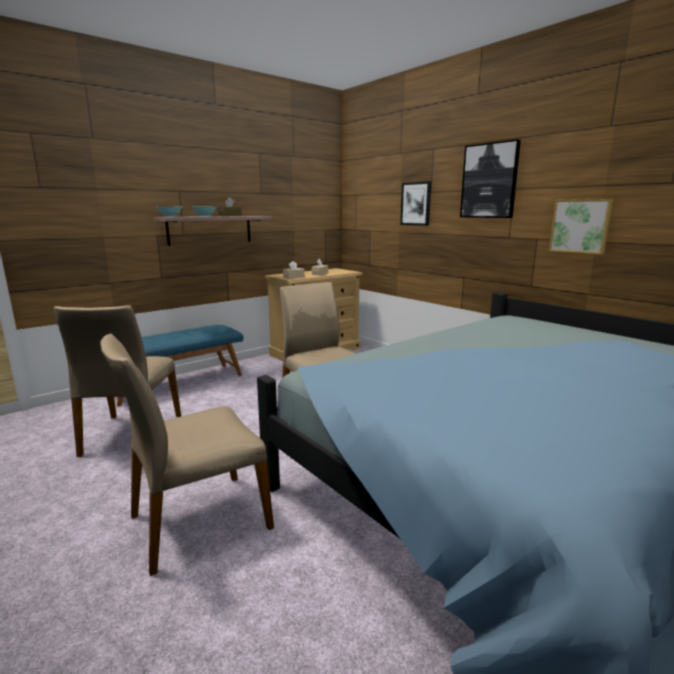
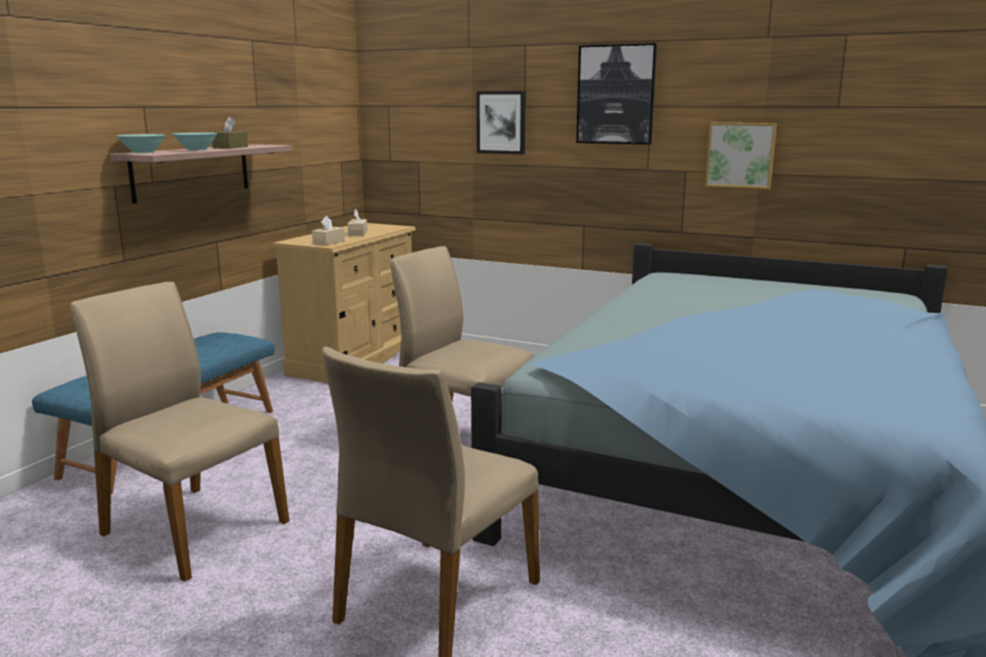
camera: 25 degrees left, 0 degrees up
beige chair [54,305,181,457] -> beige chair turned 150 degrees clockwise [70,282,289,582]

